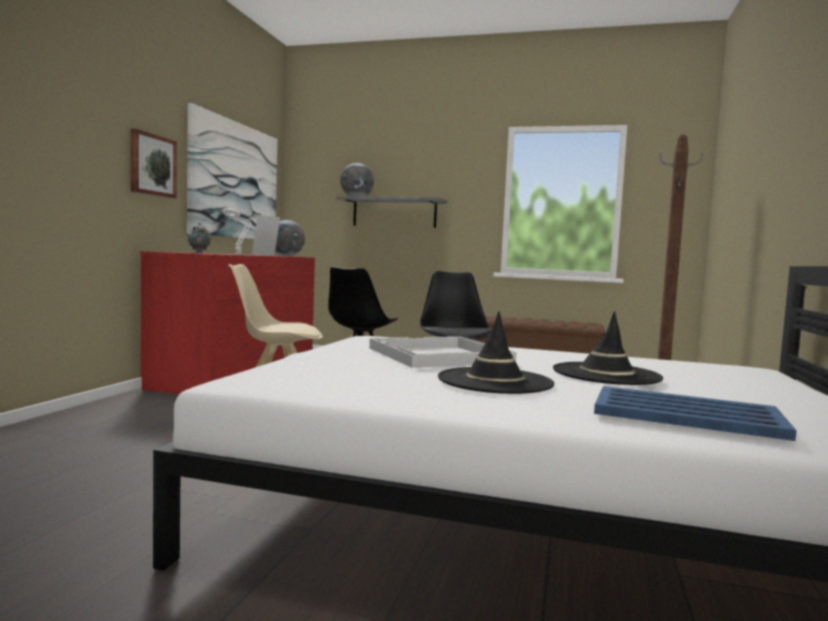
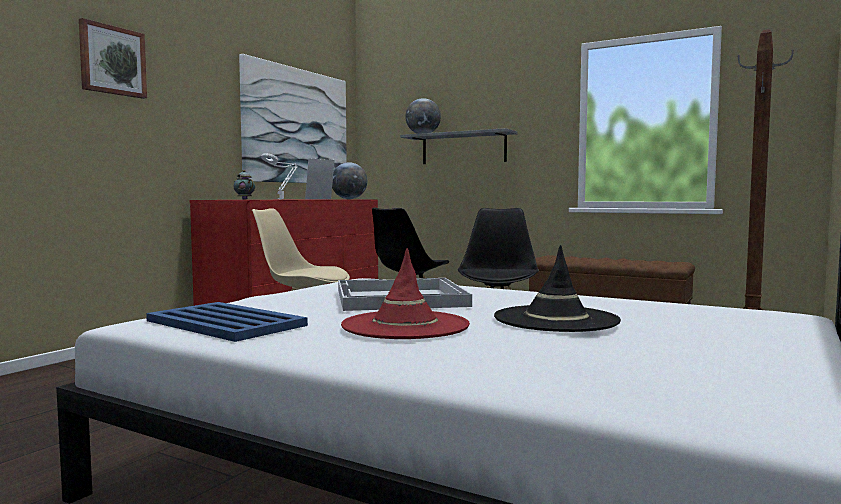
camera: 15 degrees right, 0 degrees up
picture [131,129,177,198] -> picture moved to [79,18,147,99]
black hat [438,312,554,394] -> red hat [341,248,470,339]
blue tray [594,386,797,441] -> blue tray moved to [146,302,308,342]

